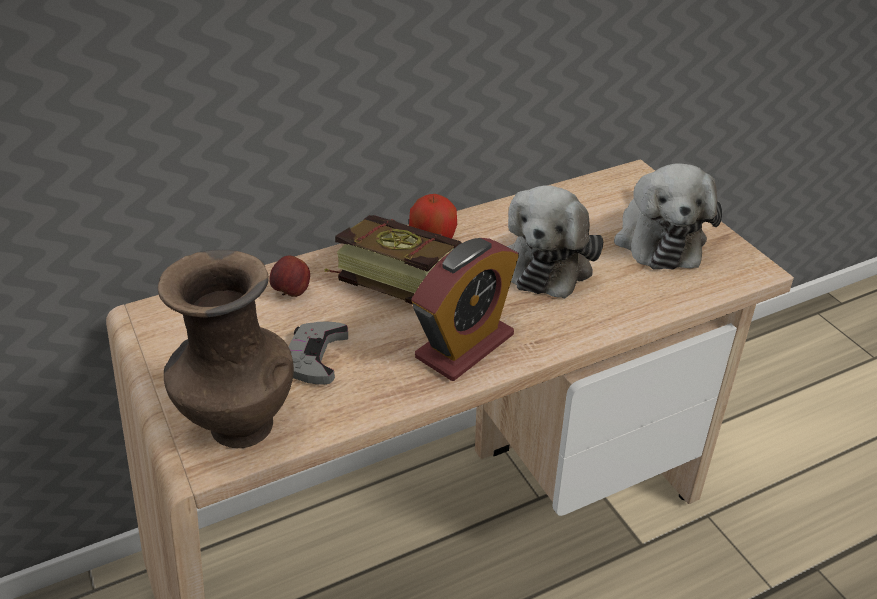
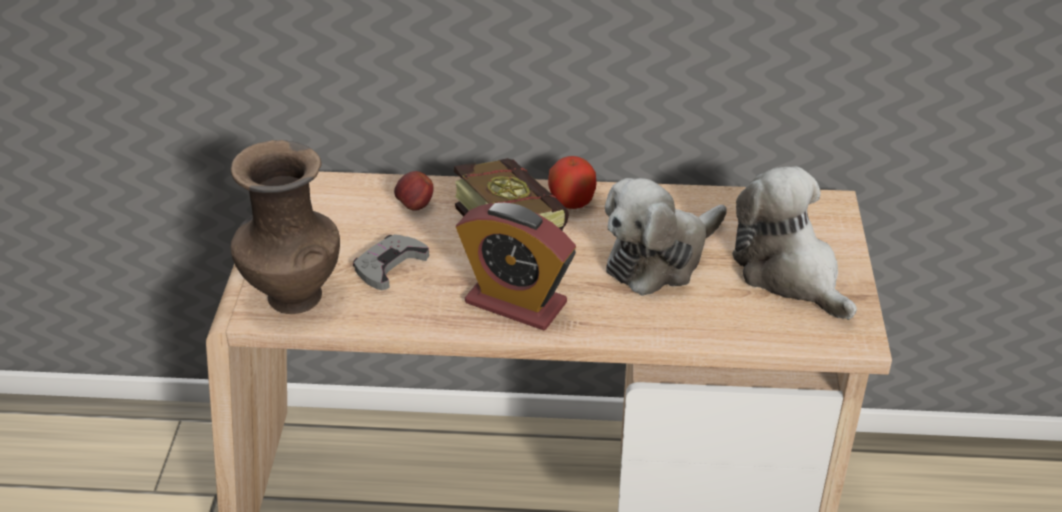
camera: 30 degrees right, 0 degrees up
alarm clock [411,238,519,381] -> alarm clock turned 45 degrees clockwise [456,203,576,330]
plush toy [614,163,722,270] -> plush toy turned 120 degrees clockwise [732,166,857,320]

